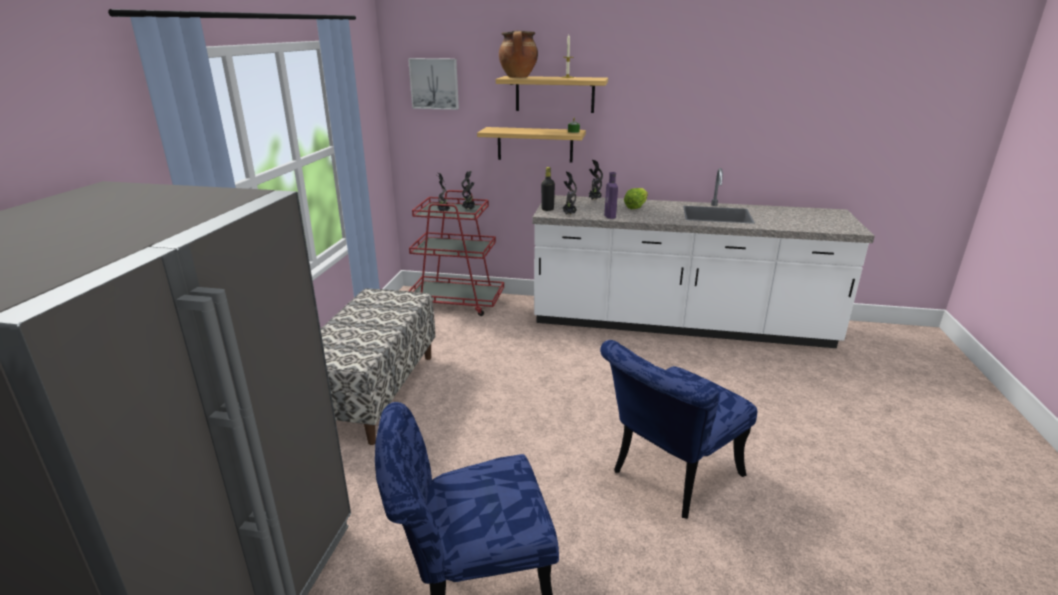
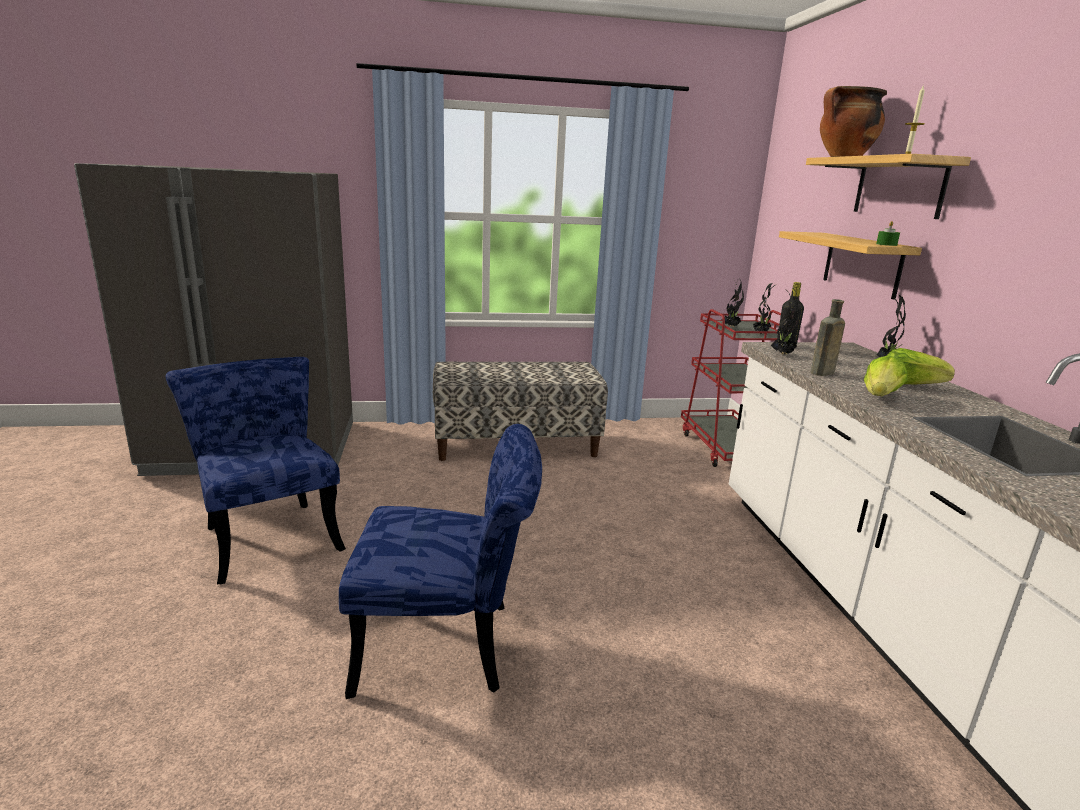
camera: 70 degrees right, 5 degrees down
picture [408,58,459,110] -> none
blue chair [600,340,757,519] -> blue chair turned 150 degrees clockwise [339,424,542,699]
purple bottle [604,172,618,219] -> brown bottle [810,299,845,376]
none -> lettuce [864,355,907,396]

